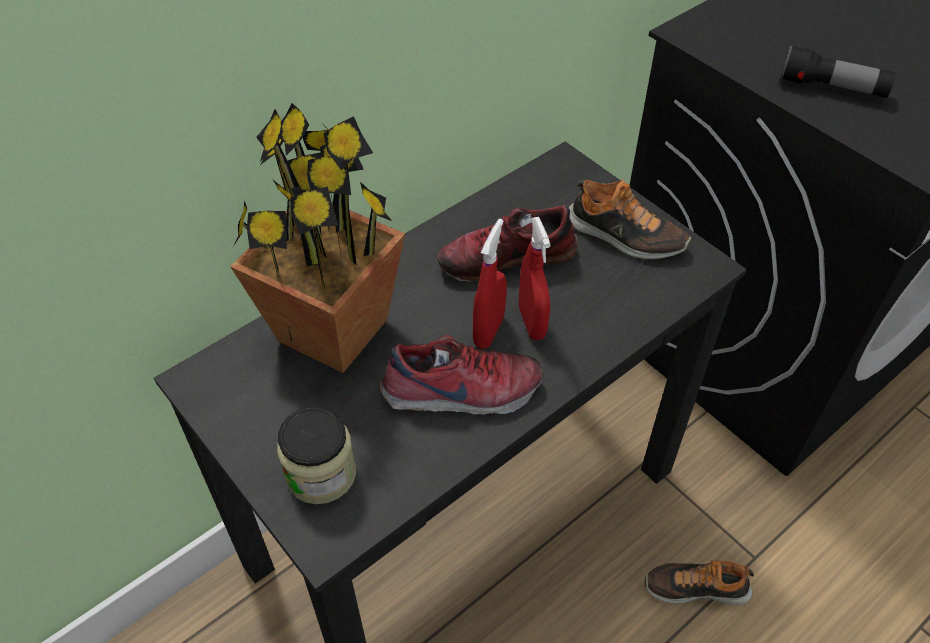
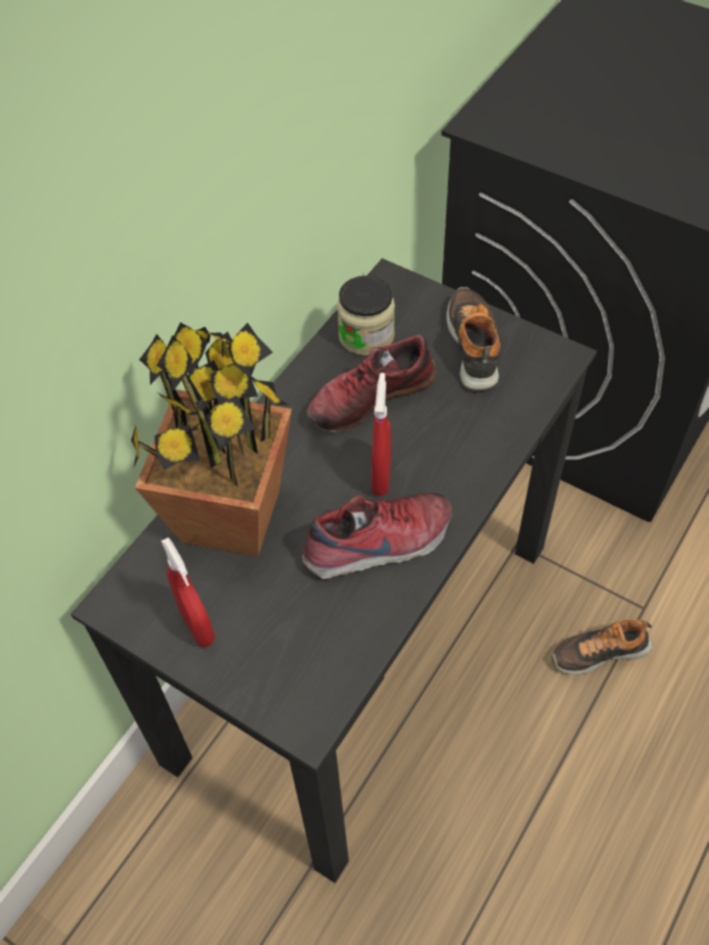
camera: 15 degrees left, 5 degrees up
jar [277,407,356,504] -> jar moved to [337,276,395,356]
red spray bottle [519,217,551,340] -> red spray bottle moved to [161,537,215,647]
shoe [569,179,691,259] -> shoe turned 105 degrees counterclockwise [447,287,501,391]
flashlight [780,45,896,98] -> none

